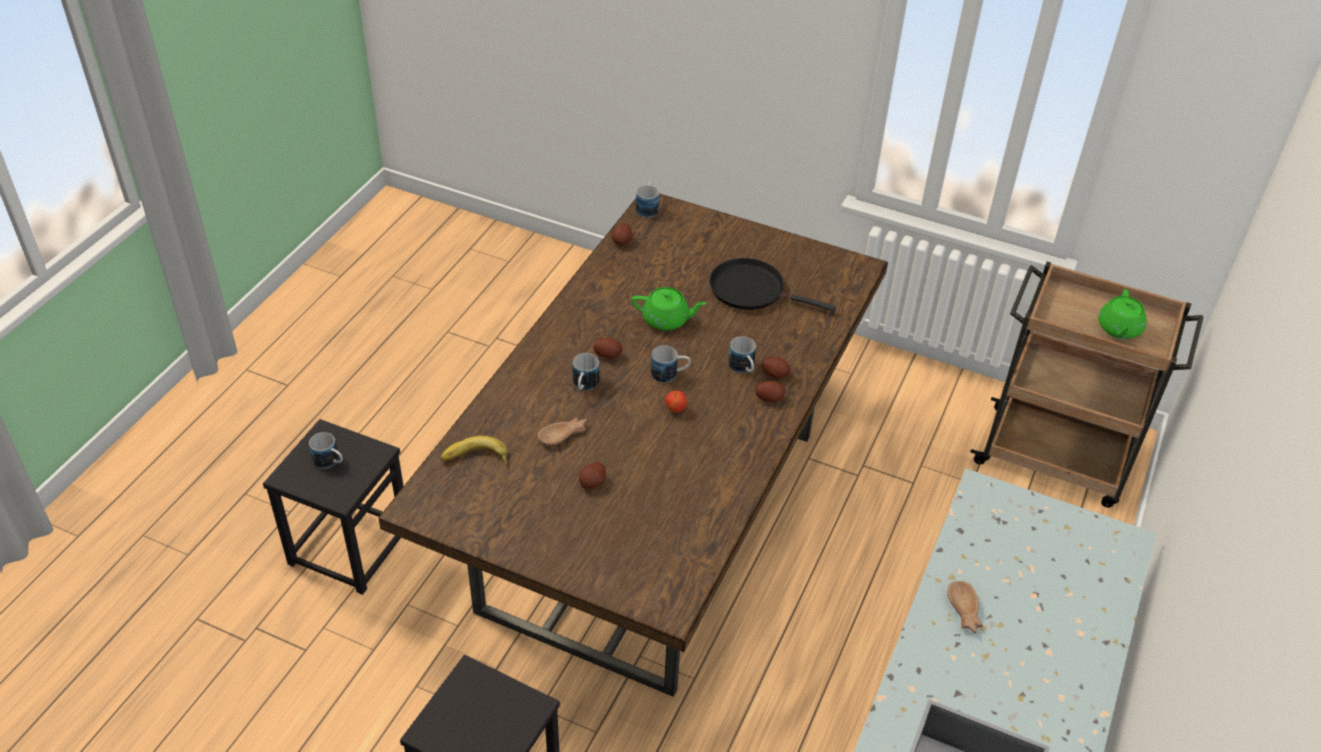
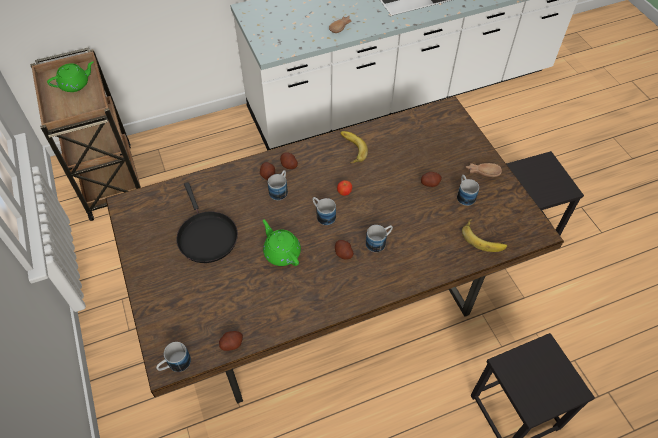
camera: 135 degrees left, 10 degrees up
mug [309,432,343,469] -> mug moved to [457,175,479,206]
brown bowl [538,418,587,446] -> brown bowl moved to [465,163,502,177]
none -> banana [340,131,368,164]

